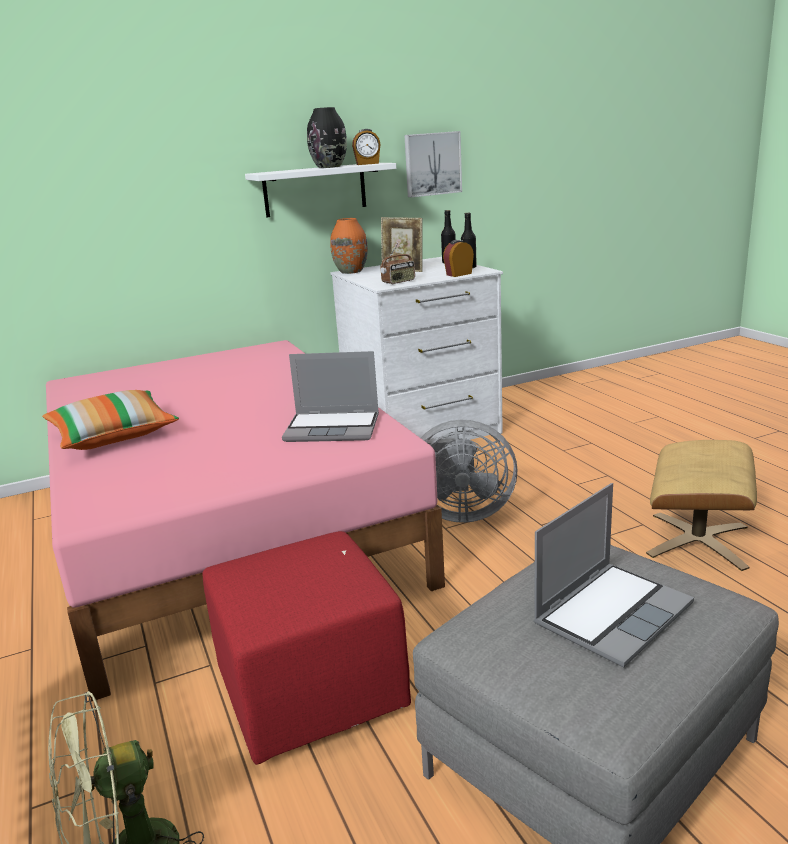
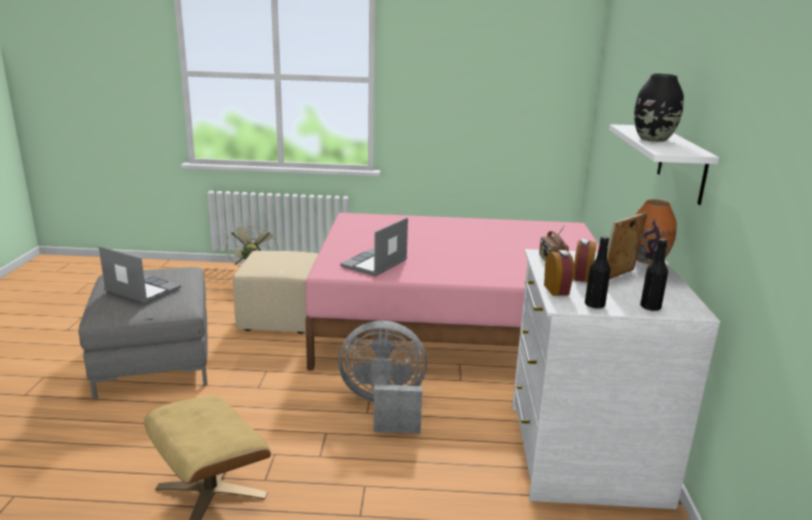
camera: 115 degrees right, 0 degrees up
pillow [42,390,179,450] -> none
red ottoman [202,531,411,765] -> beige ottoman [233,251,318,334]
alarm clock [352,129,381,165] -> alarm clock moved to [574,238,597,282]
picture [404,131,462,197] -> none
grey fan [421,420,518,523] -> grey fan turned 60 degrees clockwise [338,321,427,434]
laptop [533,483,694,668] -> laptop turned 135 degrees clockwise [99,246,181,304]

